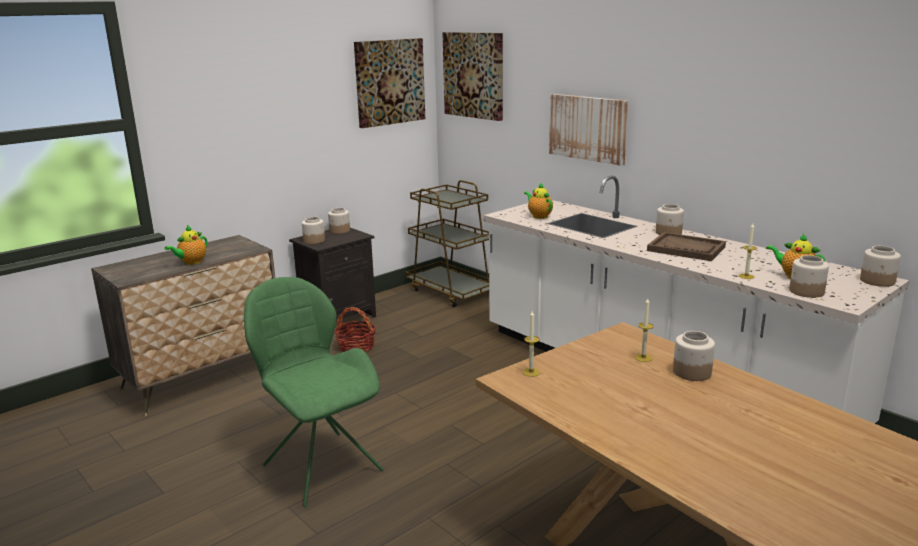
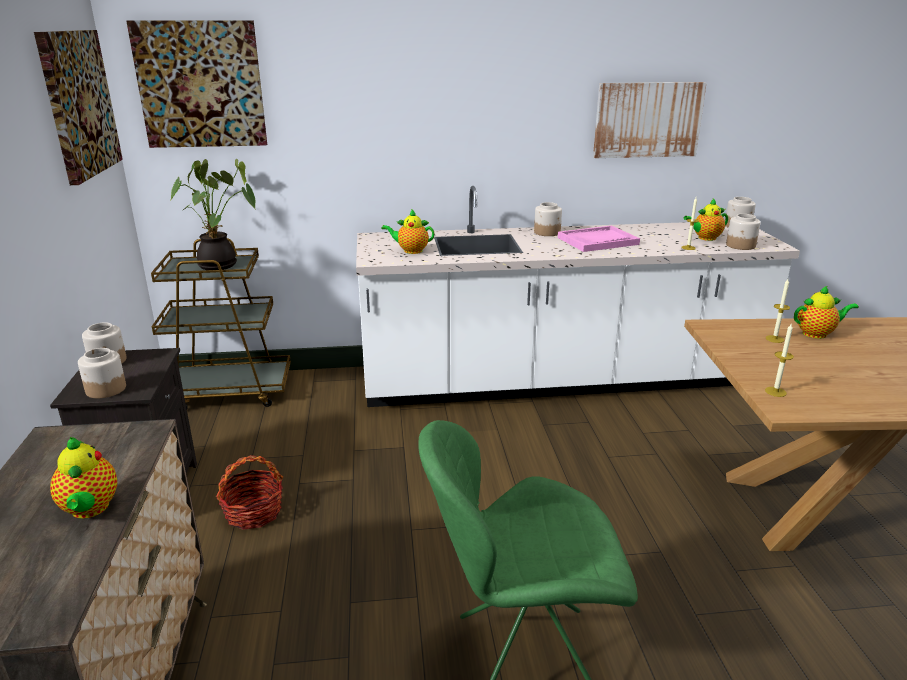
camera: 55 degrees left, 5 degrees up
picture [549,94,628,166] -> picture moved to [593,82,707,158]
brown tray [647,232,726,261] -> pink tray [558,226,640,252]
jar [673,331,715,381] -> teapot [794,285,859,339]
none -> potted plant [171,159,256,270]

